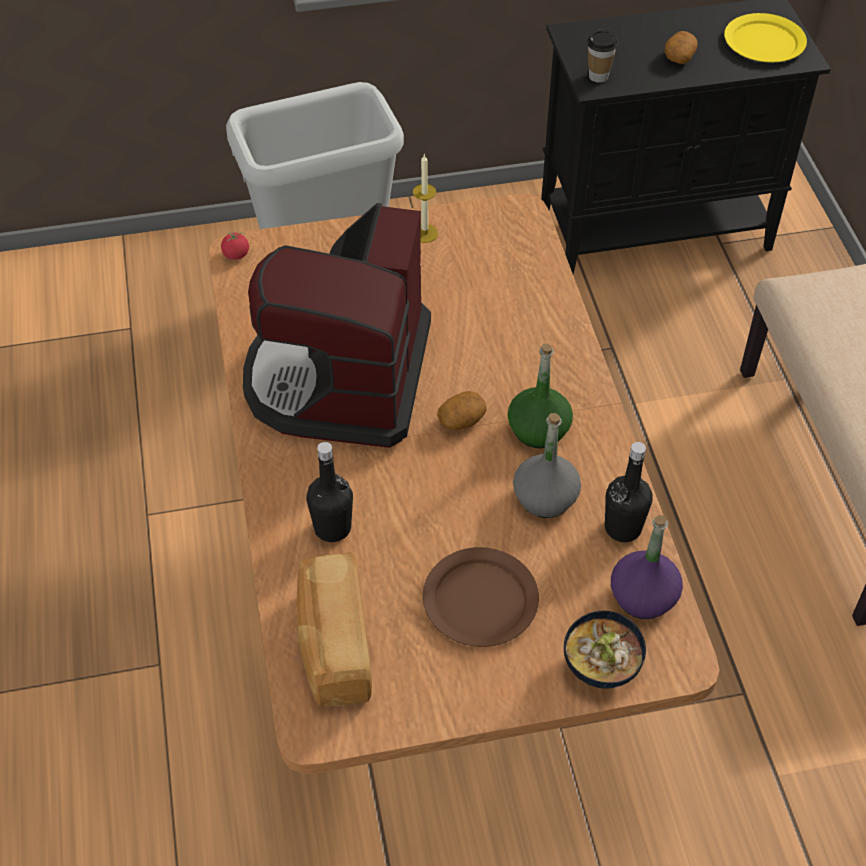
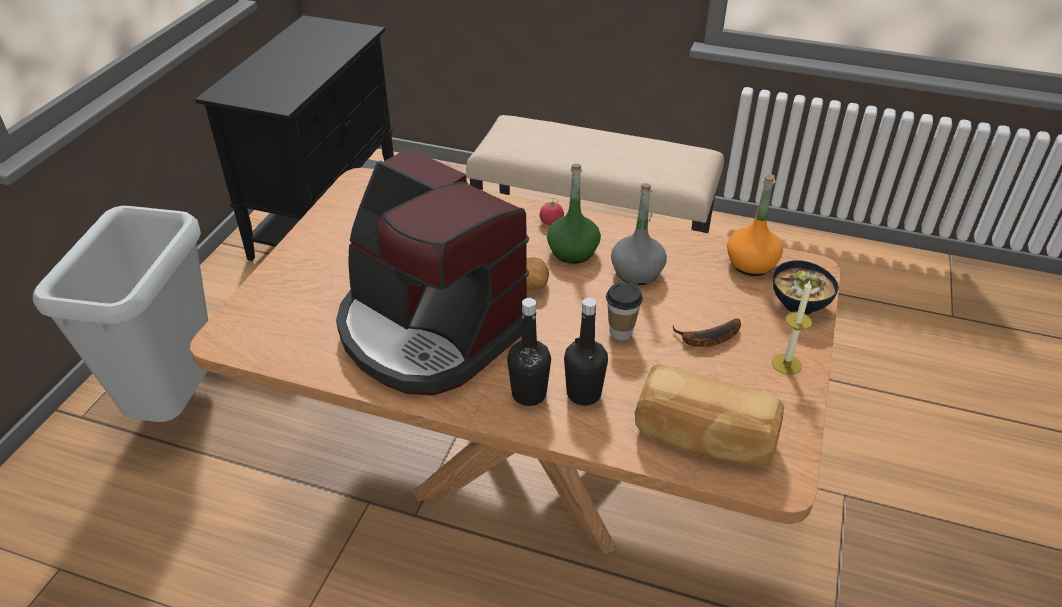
camera: 60 degrees left, 10 degrees down
tomato [221,232,249,260] -> tomato moved to [540,198,564,226]
candle [413,155,438,243] -> candle moved to [772,281,812,375]
brown plate [423,547,539,647] -> banana [672,318,741,347]
cup [587,30,618,83] -> cup moved to [606,282,643,340]
black bottle [605,442,653,542] -> black bottle moved to [507,298,551,406]
purple bottle [611,515,683,619] -> orange bottle [727,174,783,276]
potato [665,31,697,64] -> none
yellow plate [724,13,807,62] -> none

